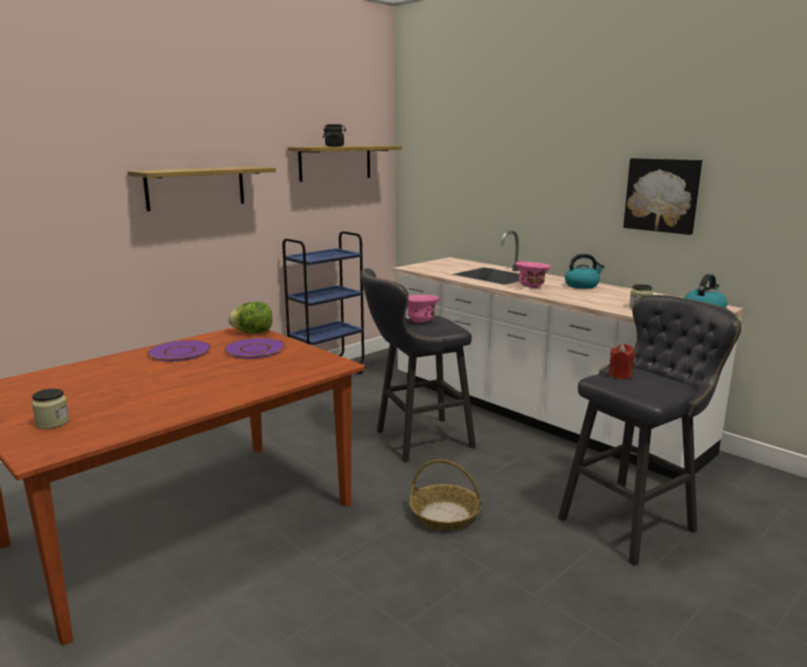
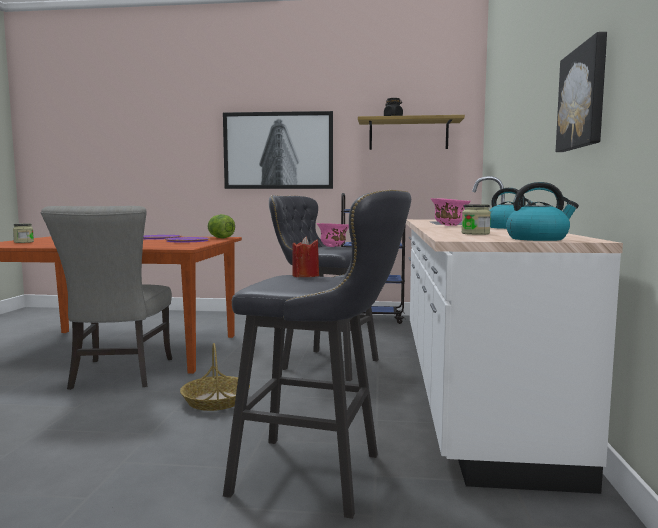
camera: 50 degrees right, 10 degrees down
shelf [127,166,276,211] -> picture [223,111,333,189]
none -> grey chair [41,206,172,390]

